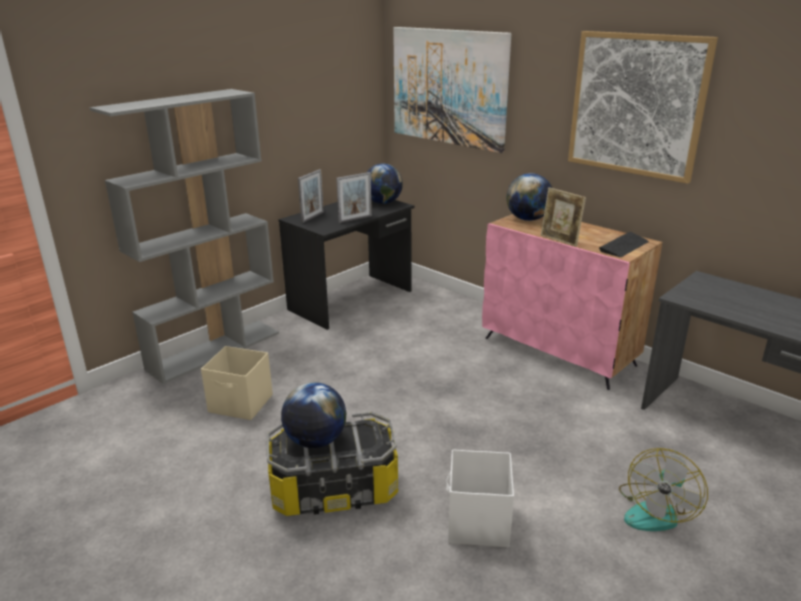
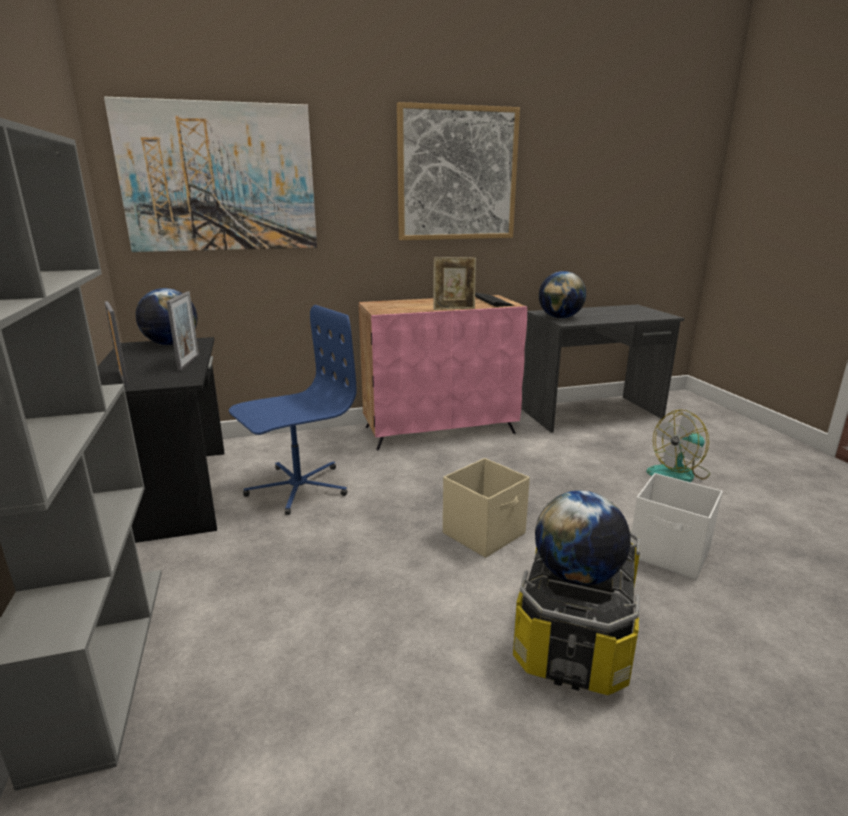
camera: 60 degrees left, 5 degrees down
beige storage box [201,346,273,420] -> beige storage box moved to [443,458,530,558]
globe [506,173,552,221] -> globe moved to [539,271,586,318]
fan [619,448,708,531] -> fan turned 90 degrees clockwise [646,410,710,482]
none -> blue office chair [229,305,357,515]

